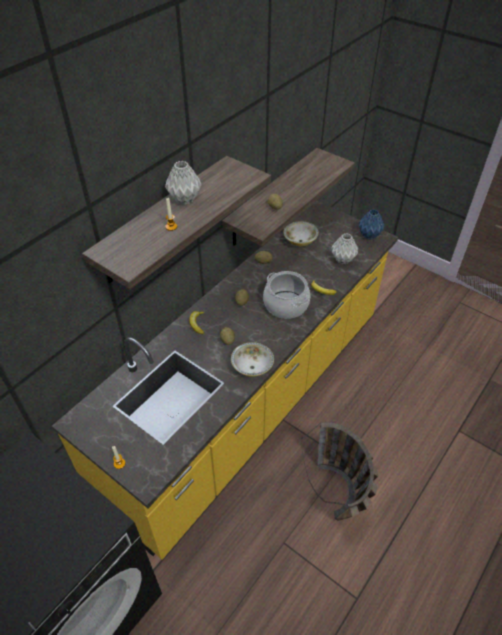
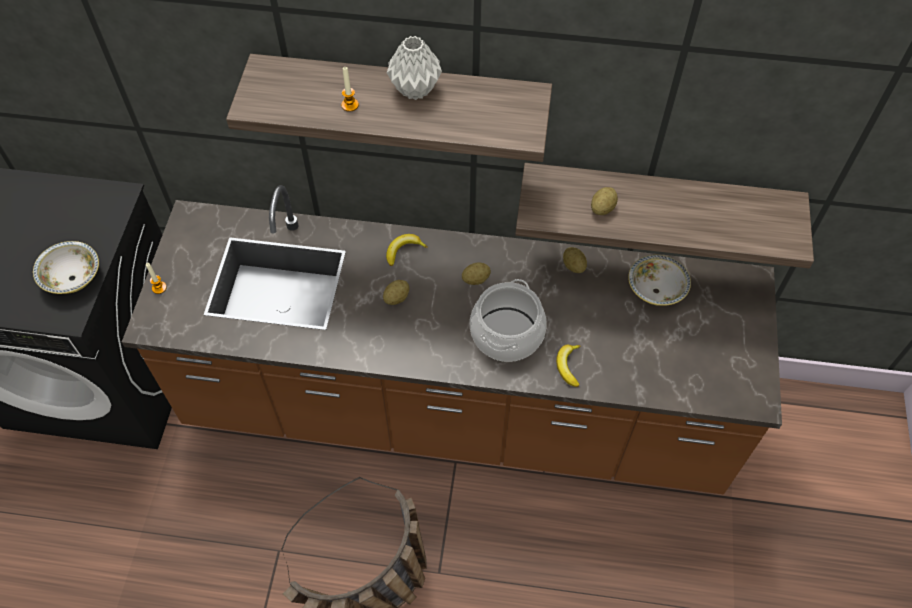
camera: 60 degrees right, 10 degrees up
yellow counter [52,201,398,560] -> brown counter [122,185,782,494]
bowl [231,342,274,377] -> bowl moved to [33,241,99,294]
grey vase [331,233,358,264] -> none
blue vase [359,209,385,240] -> none

